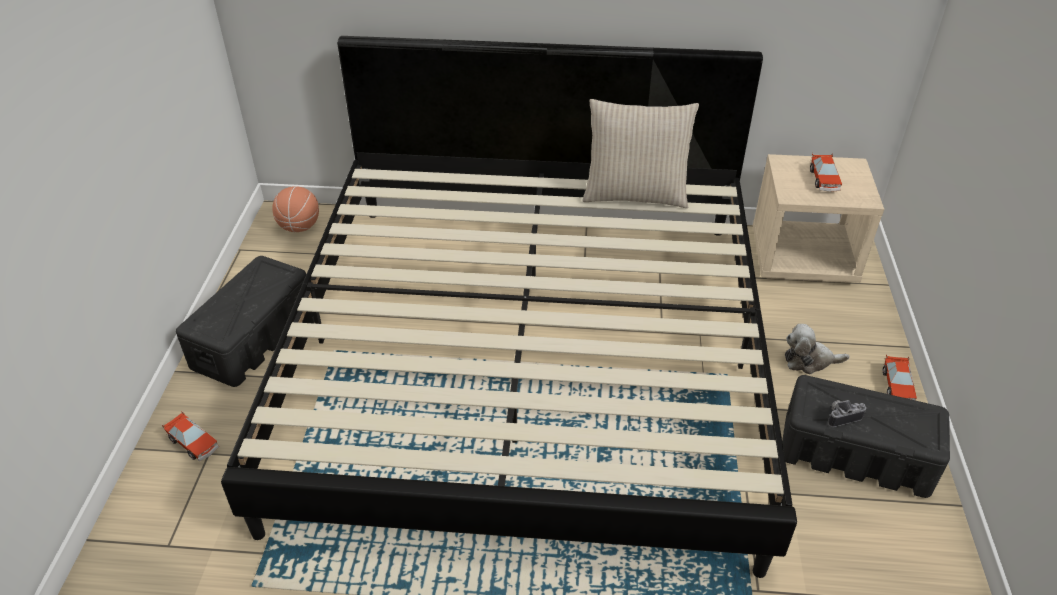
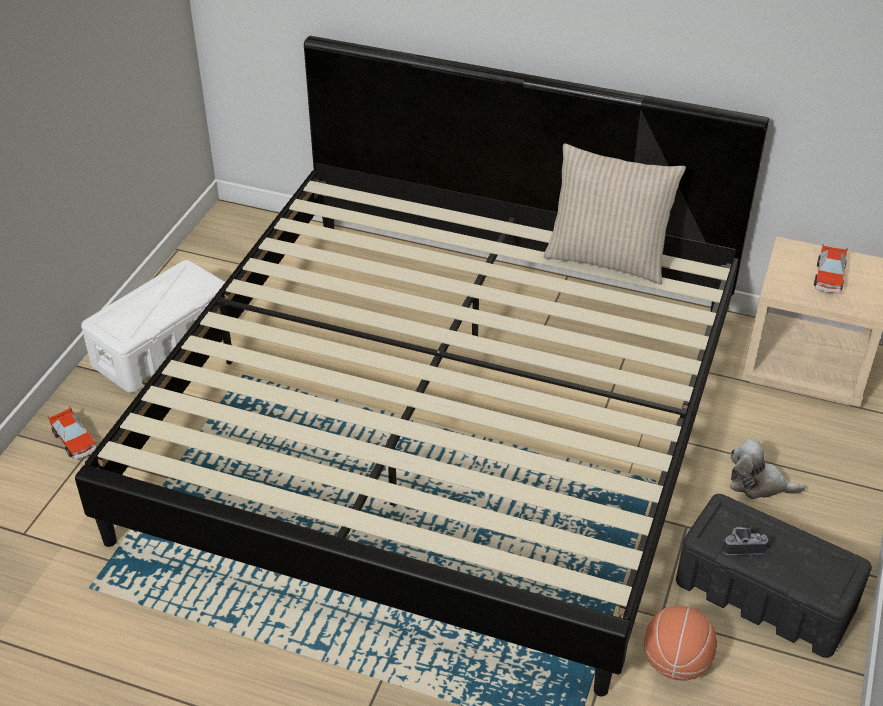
camera: 15 degrees right, 0 degrees up
black storage box [176,256,306,387] -> white storage box [81,260,225,393]
basketball [272,186,319,232] -> basketball moved to [644,606,717,680]
toy car [882,355,917,400] -> none

